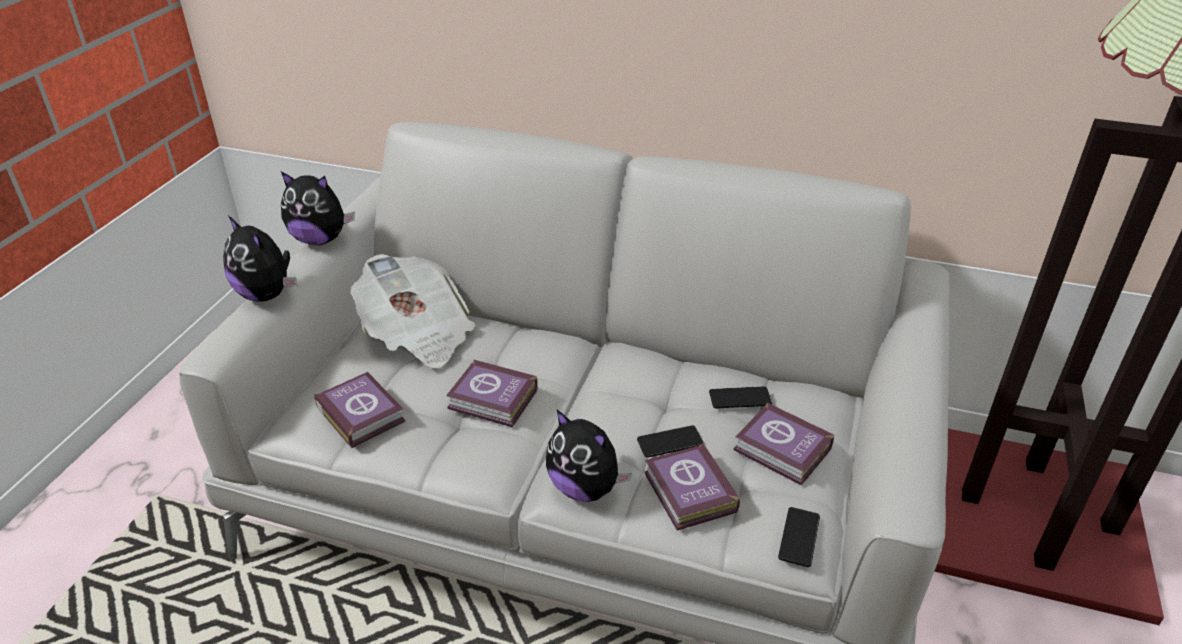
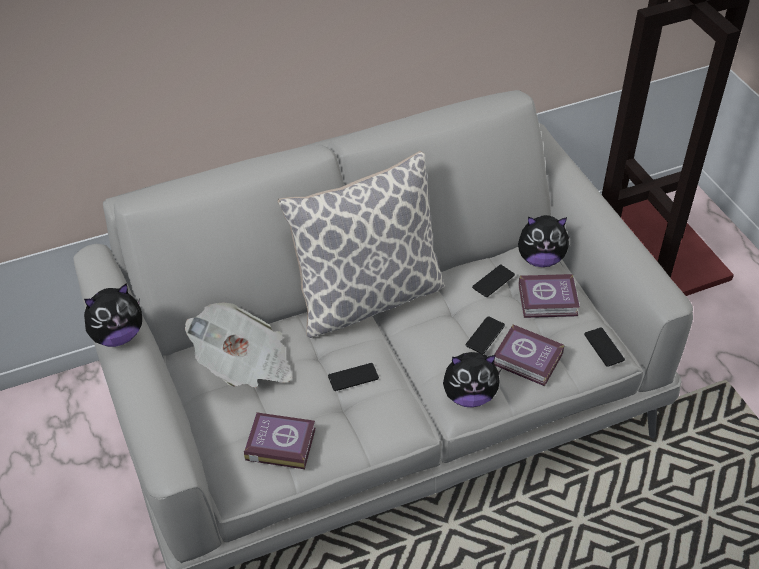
camera: 40 degrees left, 10 degrees up
plush toy [223,216,297,302] -> plush toy moved to [518,215,570,267]
book [446,359,538,427] -> phone [328,363,379,391]
none -> pillow [278,151,445,338]

